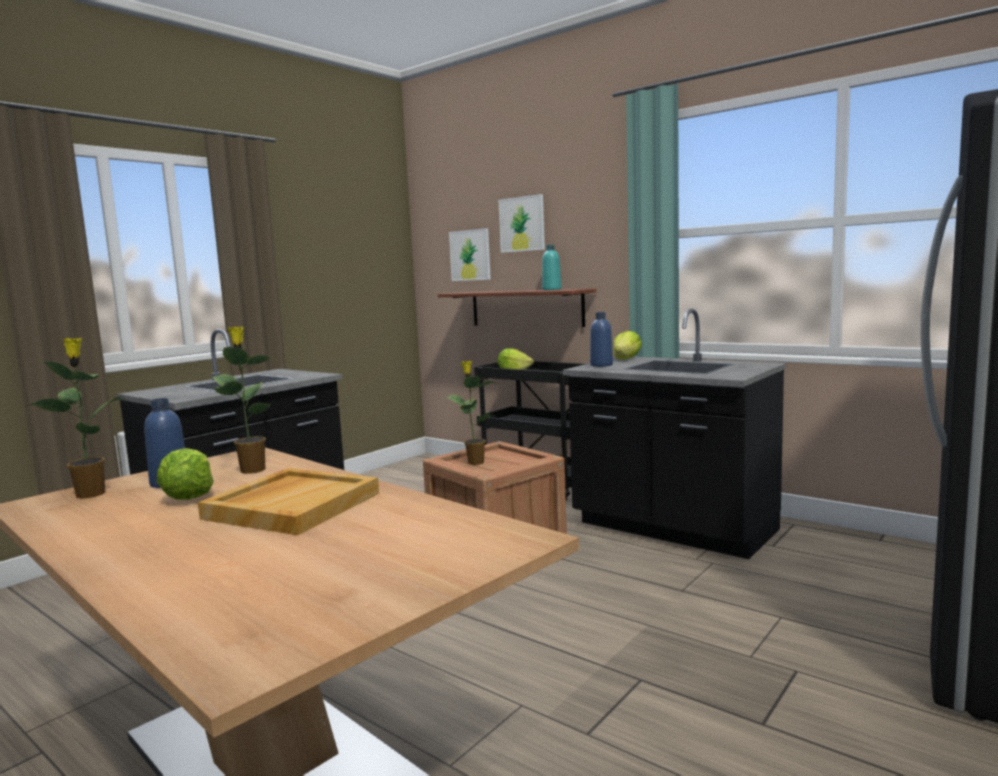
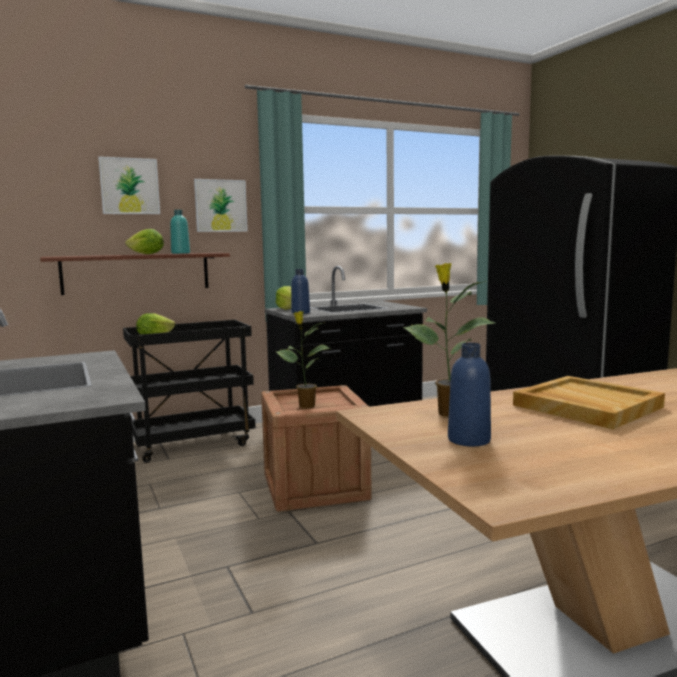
camera: 65 degrees left, 0 degrees up
potted plant [25,338,124,499] -> none
lettuce [157,448,214,500] -> lettuce moved to [125,229,164,254]
picture [449,228,491,281] -> picture moved to [194,179,248,232]

